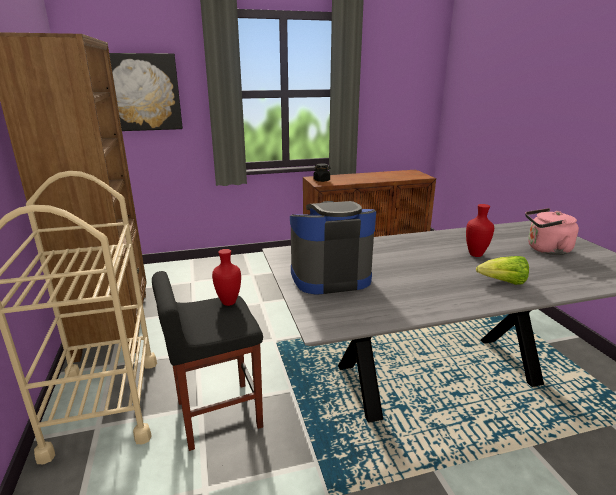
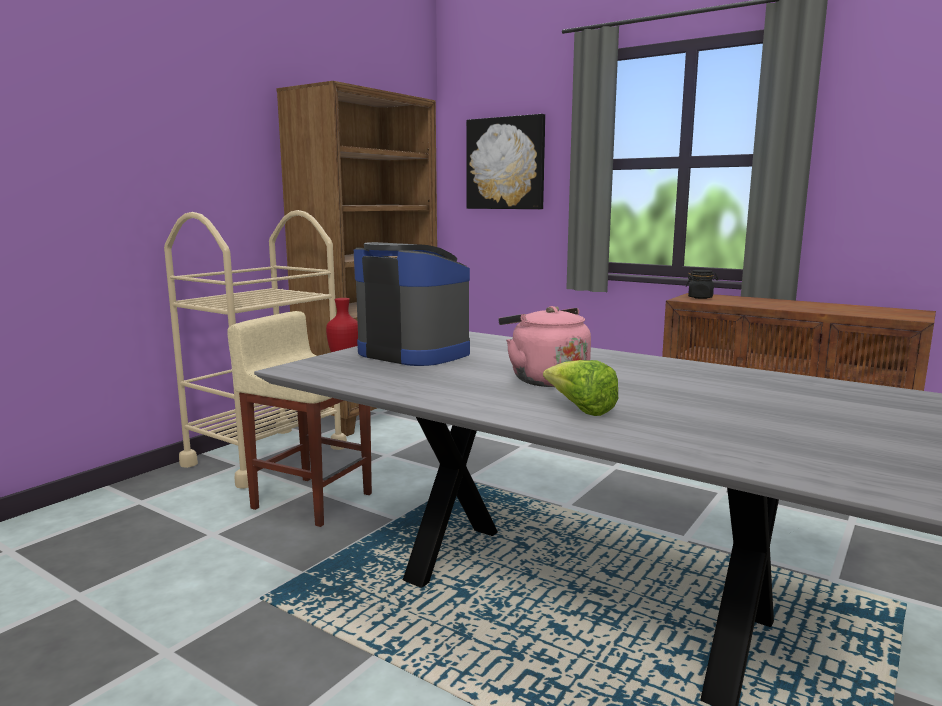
camera: 50 degrees right, 10 degrees down
black stool [152,271,263,451] -> beige stool [227,311,372,527]
red vase [466,204,494,257] -> none
pink kettle [525,208,579,255] -> pink kettle moved to [499,306,591,387]

